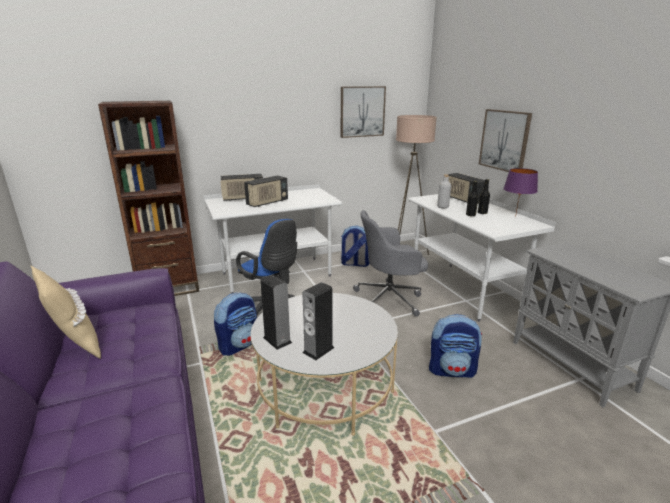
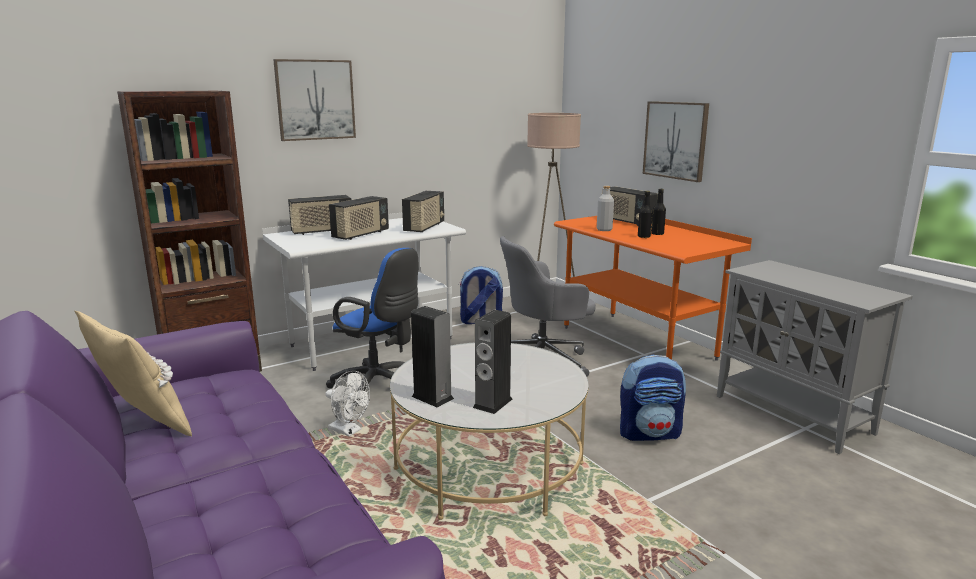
camera: 10 degrees left, 5 degrees down
backpack [214,292,257,356] -> white fan [326,370,370,437]
picture [341,86,386,138] -> picture moved to [273,59,356,141]
white desk [408,194,556,322] -> orange desk [554,216,752,361]
purple table lamp [503,168,538,218] -> none
none -> radio [402,191,444,232]

